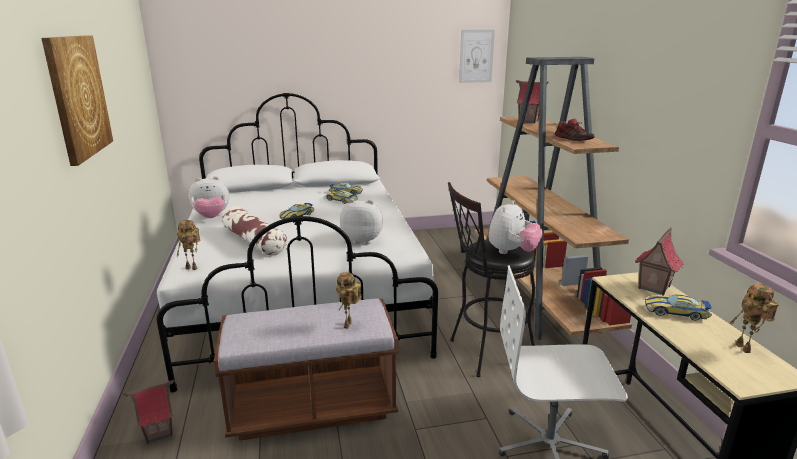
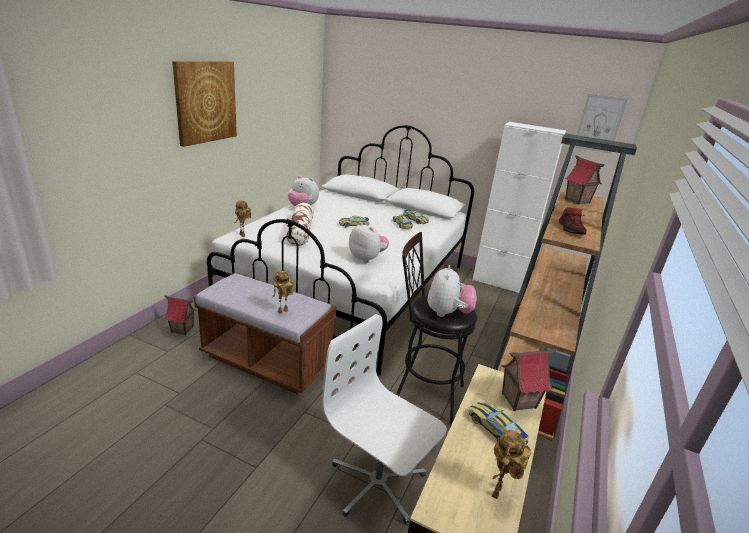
camera: 35 degrees right, 5 degrees up
plush toy [488,201,543,254] -> plush toy turned 60 degrees counterclockwise [428,265,477,317]
none -> white cabinet [472,122,566,293]

